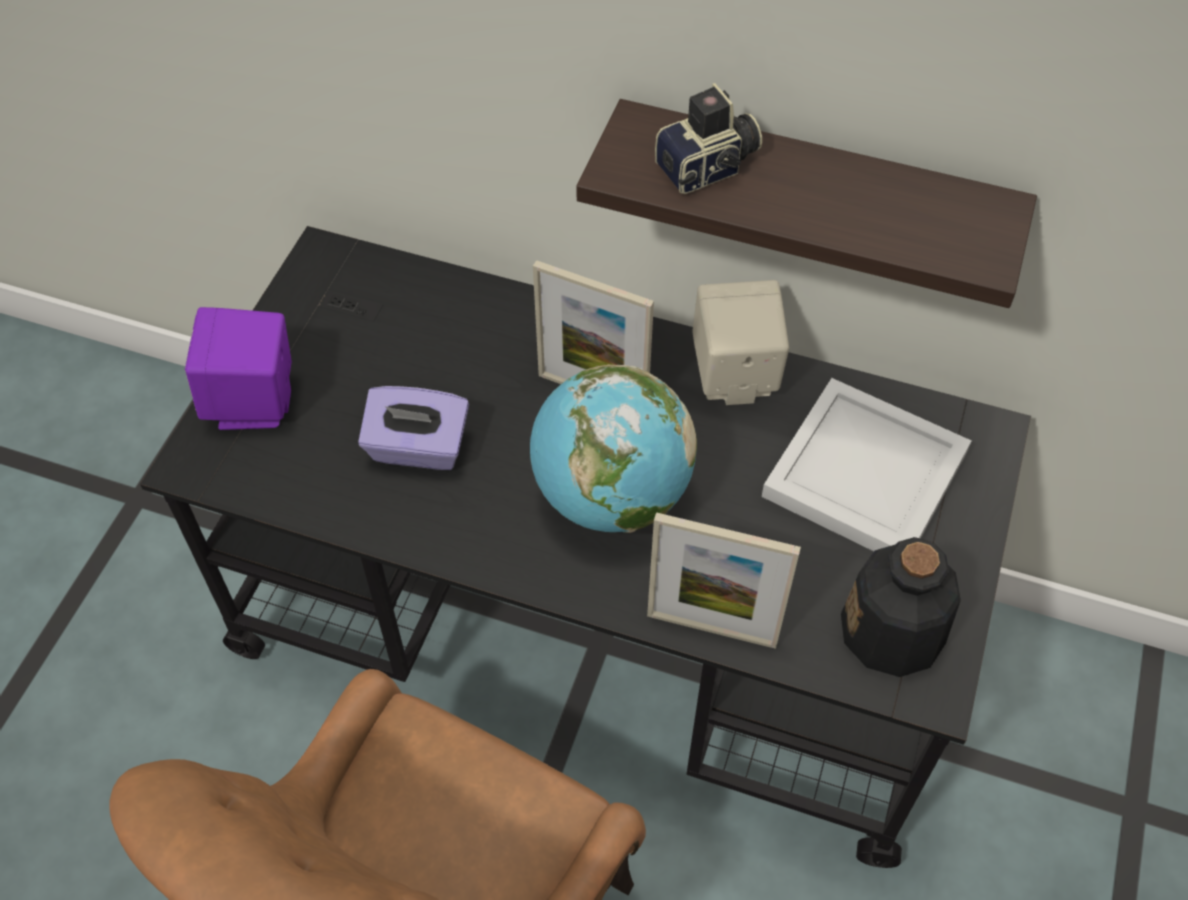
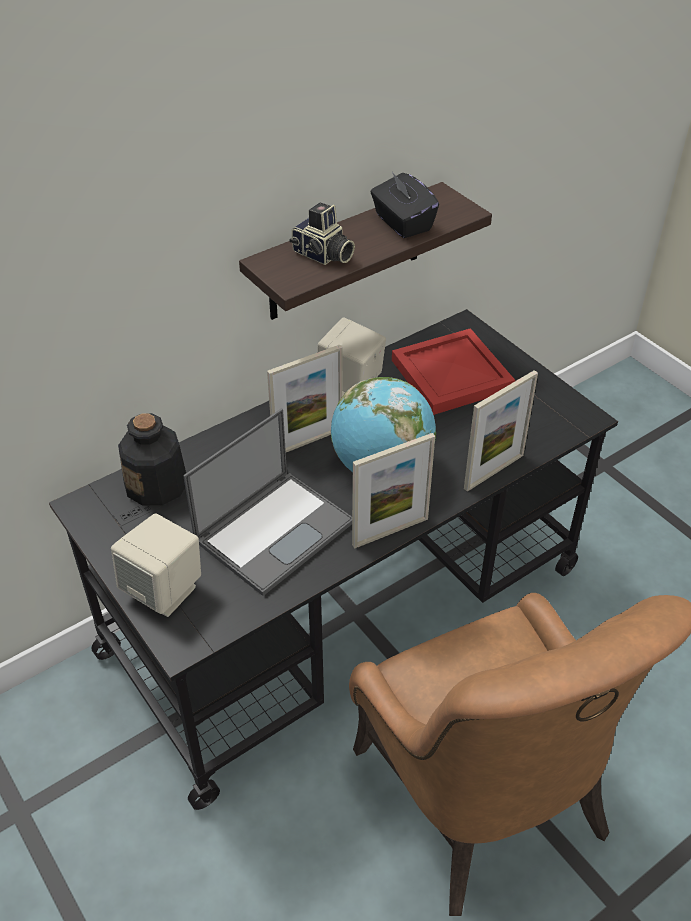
camera: 55 degrees left, 10 degrees down
purple speaker [185,307,292,430] -> beige speaker [111,513,201,617]
purple tissue box [358,386,469,470] -> laptop [183,408,352,596]
camera [655,83,762,194] -> camera turned 120 degrees clockwise [289,202,355,265]
white tray [762,378,972,551] -> red tray [392,328,515,415]
bottle [841,537,961,677] -> bottle moved to [118,413,186,505]
none -> picture frame [352,433,435,548]
none -> black tissue box [371,172,439,238]

